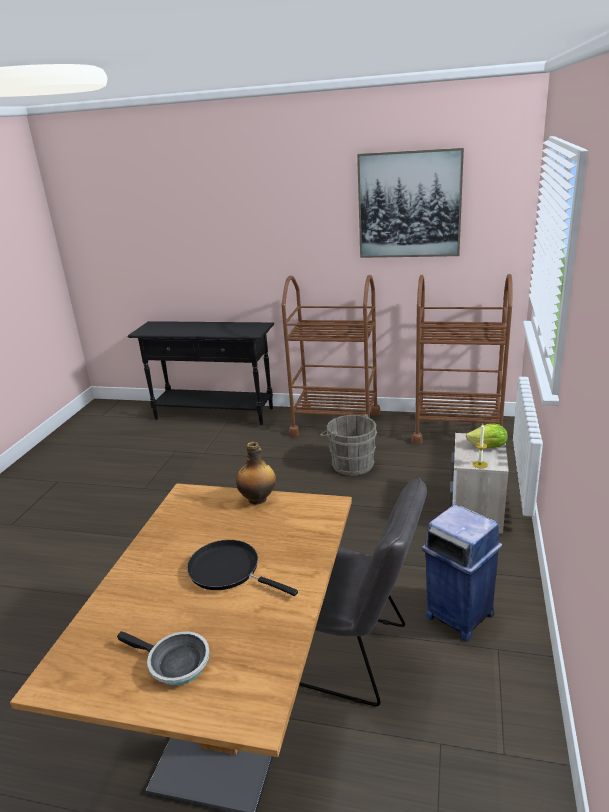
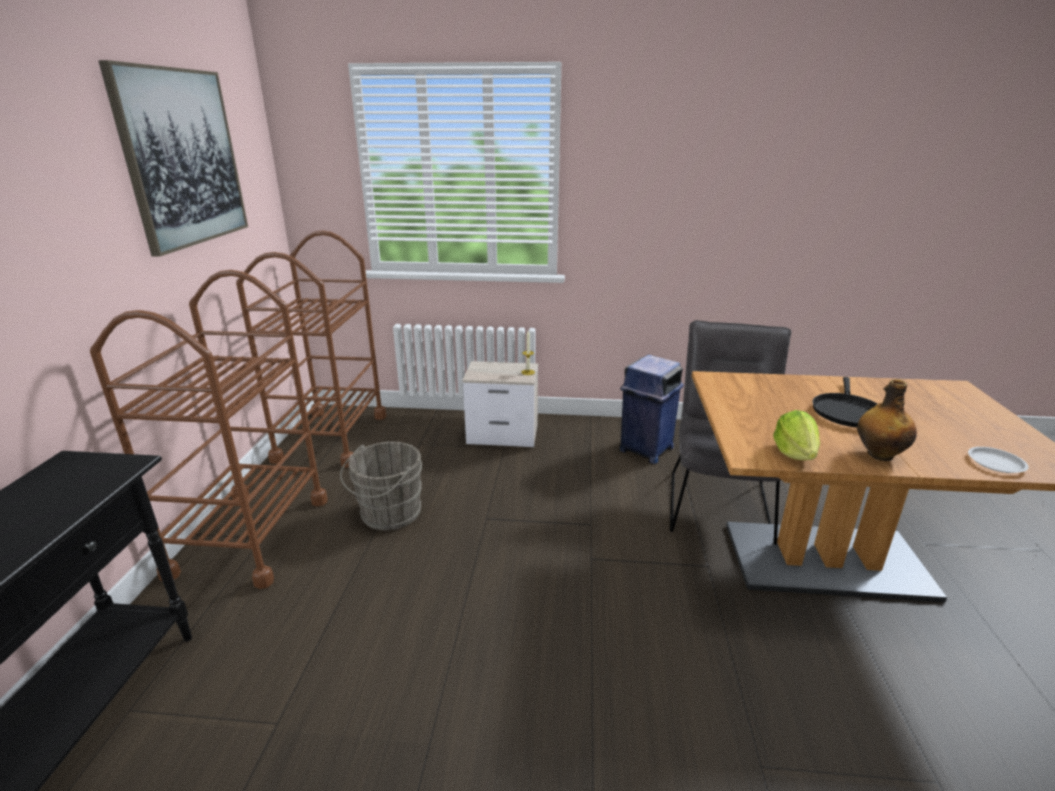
camera: 100 degrees left, 0 degrees up
frying pan [117,631,210,686] -> none
bottle [236,442,276,505] -> bottle moved to [857,379,917,461]
lettuce [466,424,508,448] -> lettuce moved to [773,410,820,460]
none -> white plate [968,447,1029,473]

